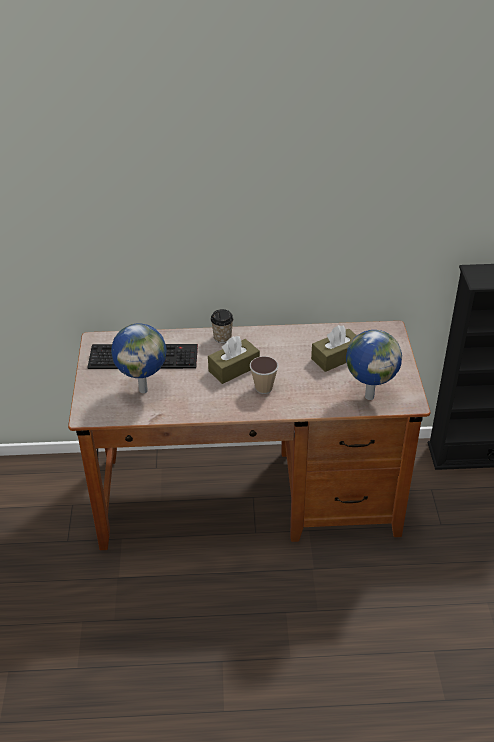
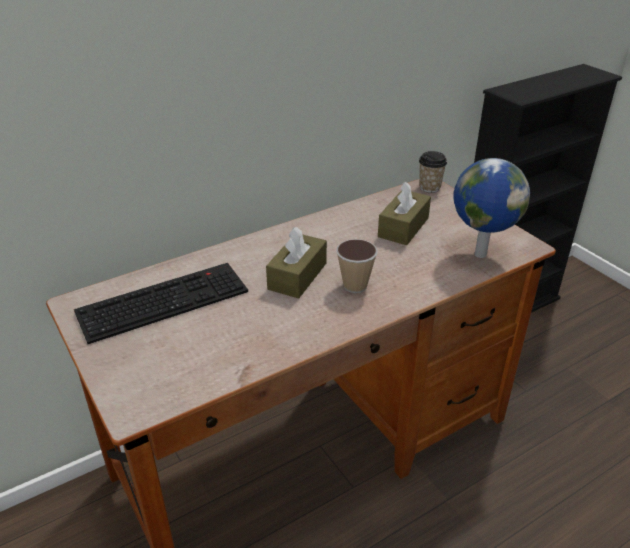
camera: 30 degrees left, 5 degrees down
globe [111,323,167,393] -> none
cup [210,309,234,343] -> cup moved to [419,151,447,193]

